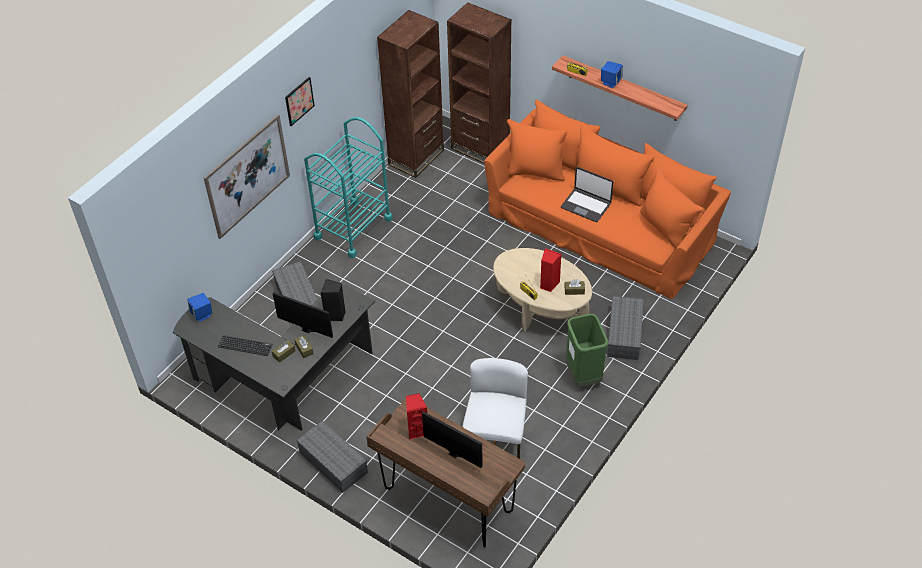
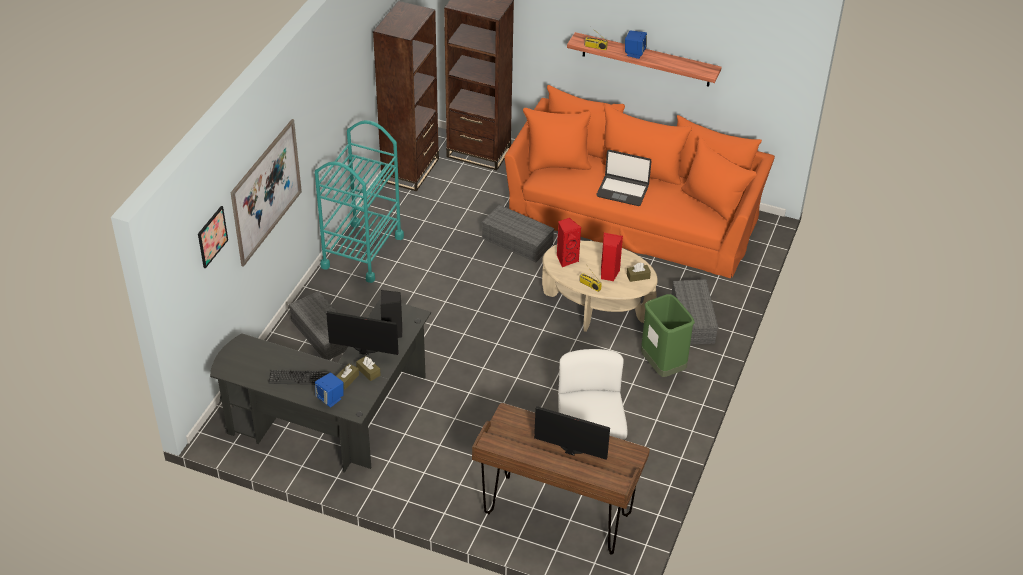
camera: 15 degrees left, 5 degrees down
blue speaker [187,293,212,322] -> blue speaker moved to [315,373,343,407]
picture [285,77,315,126] -> picture moved to [198,206,228,268]
grey storage box [297,420,368,493] -> grey storage box moved to [482,205,554,262]
red speaker [406,393,427,439] -> red speaker moved to [557,218,581,267]

